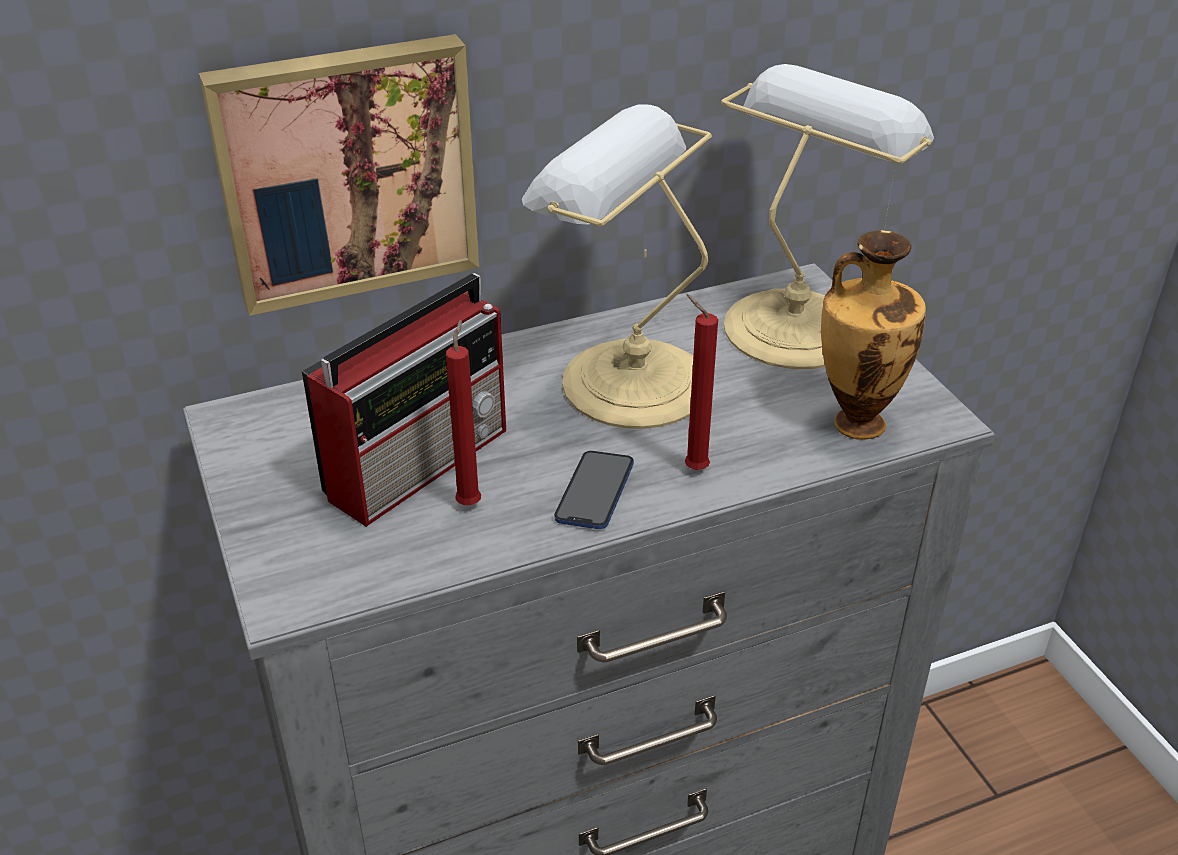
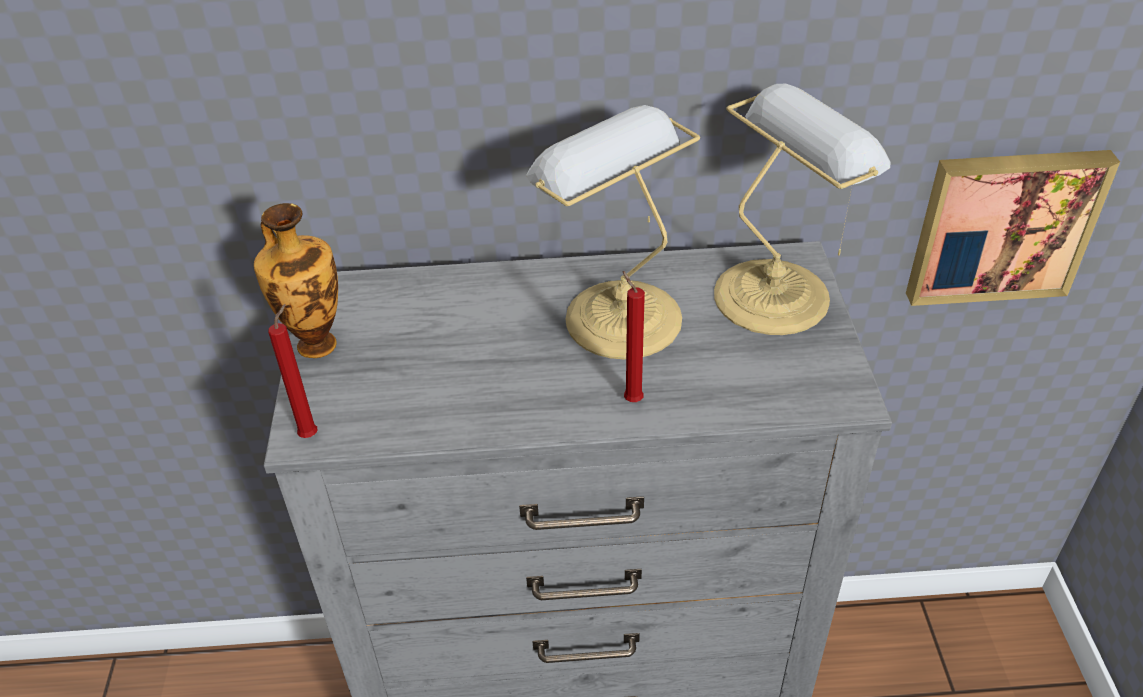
camera: 20 degrees right, 5 degrees up
picture [199,34,479,316] -> picture moved to [906,150,1120,306]
radio [302,273,506,527] -> none
red candle [446,320,481,505] -> red candle moved to [268,304,317,438]
phone [554,451,634,529] -> none
vase [821,230,926,440] -> vase moved to [254,203,338,358]

